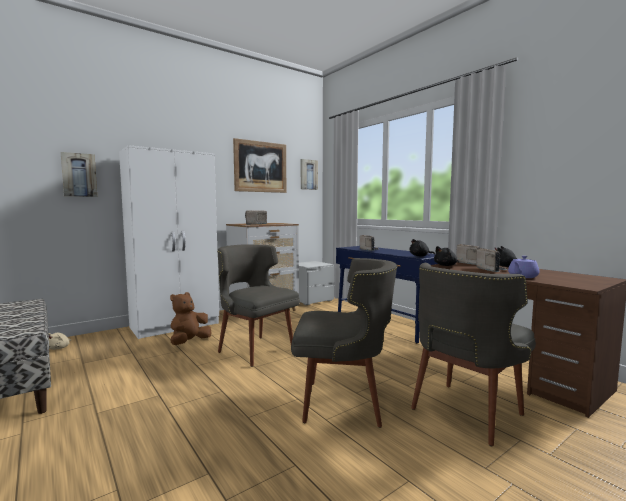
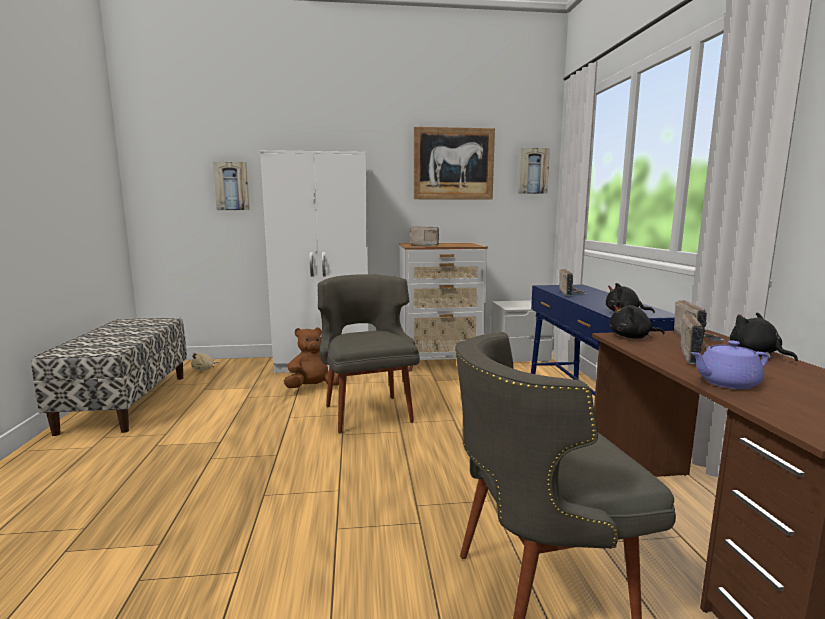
camera: 30 degrees right, 5 degrees up
grey chair [291,258,397,428] -> none

